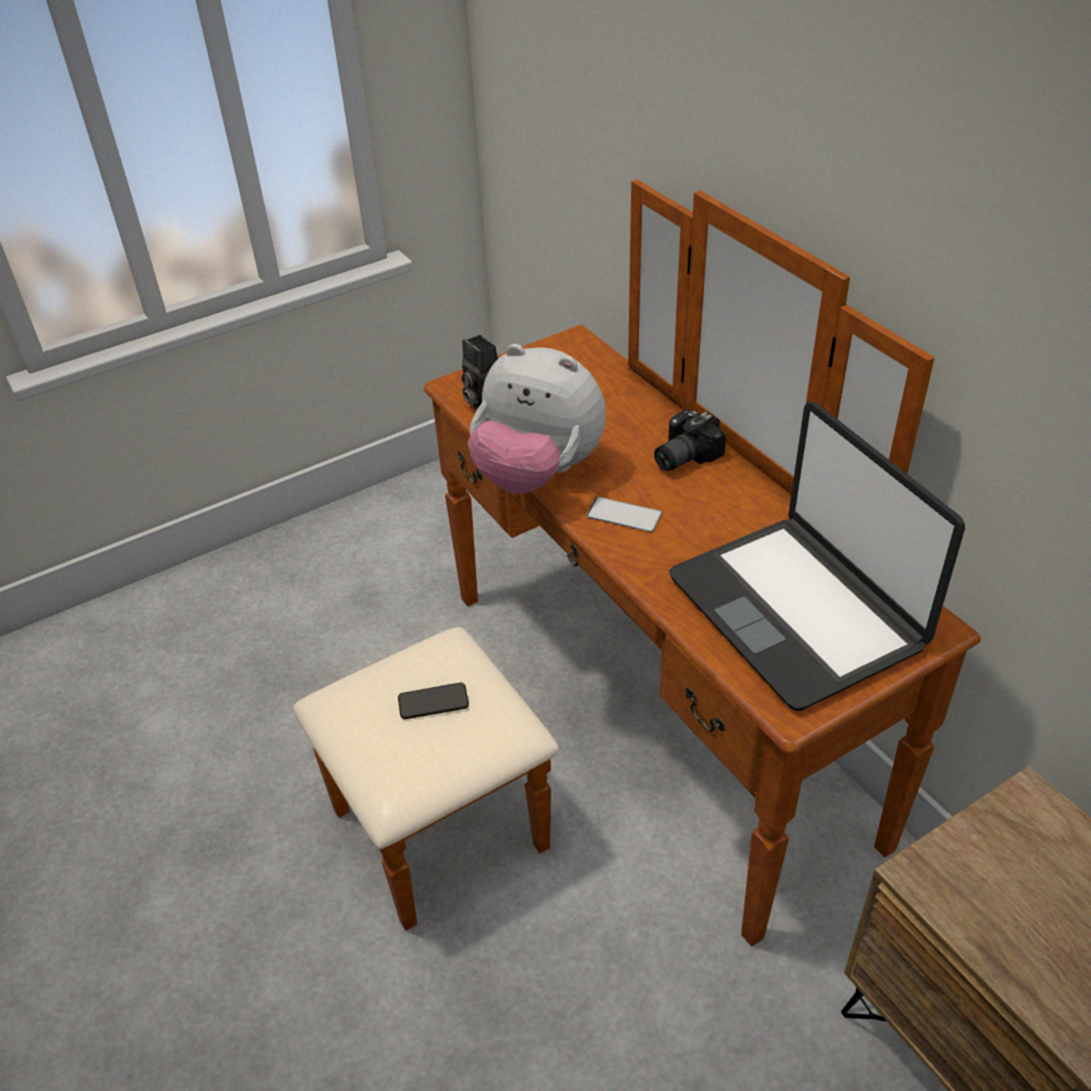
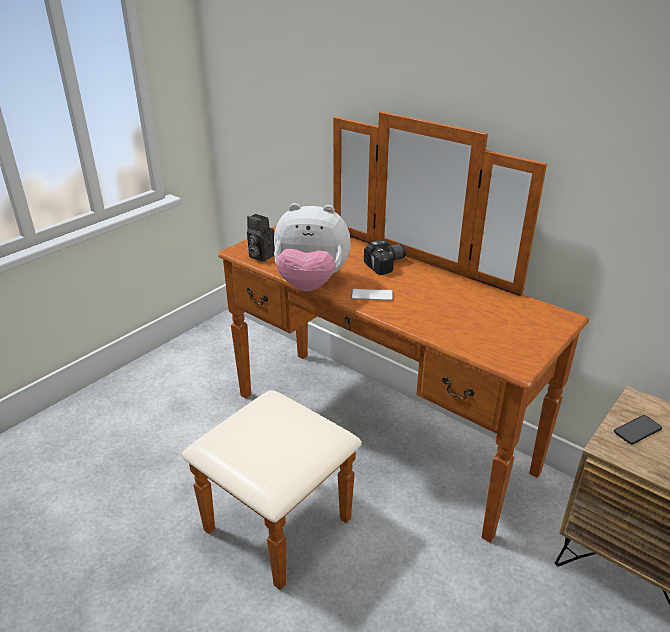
camera: 20 degrees left, 10 degrees down
phone [398,683,469,719] -> phone moved to [614,415,662,444]
camera [654,409,726,471] -> camera turned 150 degrees counterclockwise [364,240,406,275]
laptop [669,402,965,711] -> none

